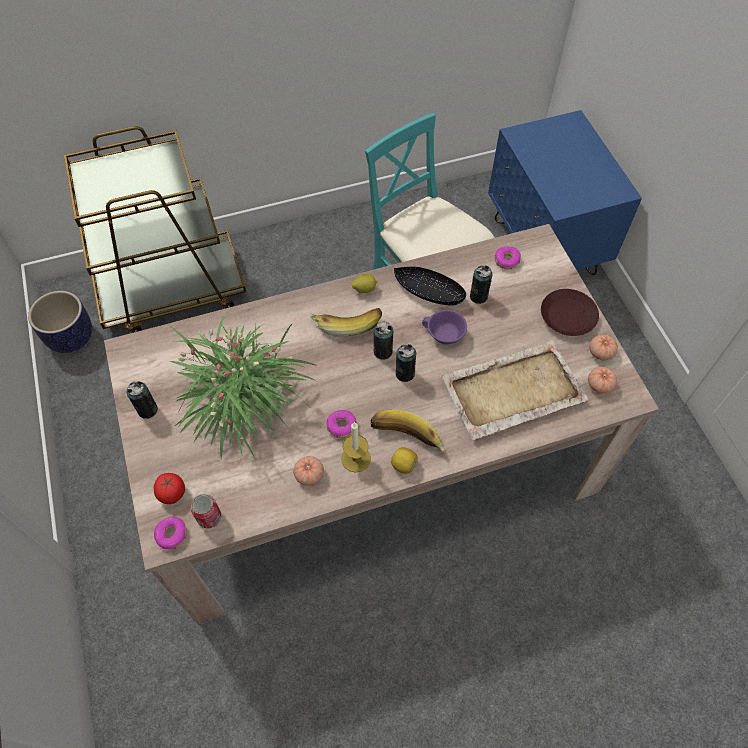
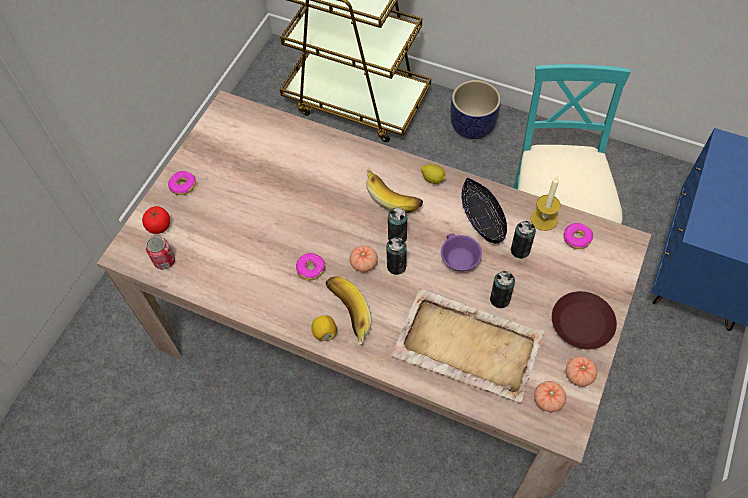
camera: 45 degrees right, 0 degrees up
planter [28,291,92,353] -> planter moved to [450,80,501,139]
can [127,381,158,419] -> can moved to [490,271,515,308]
donut [154,517,187,549] -> donut moved to [168,171,196,195]
potted plant [169,315,318,460] -> none
tomato [293,456,324,486] -> tomato moved to [350,245,378,272]
candle [341,422,371,472] -> candle moved to [530,177,561,231]

